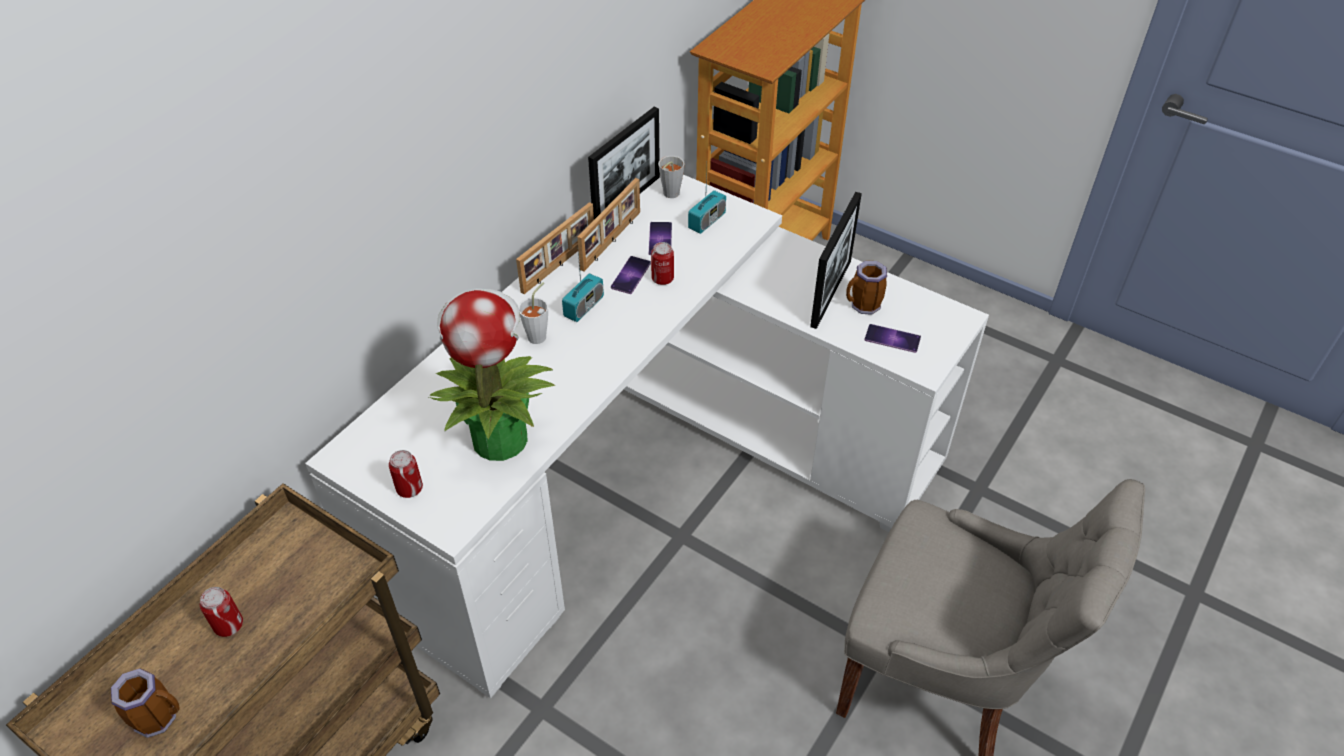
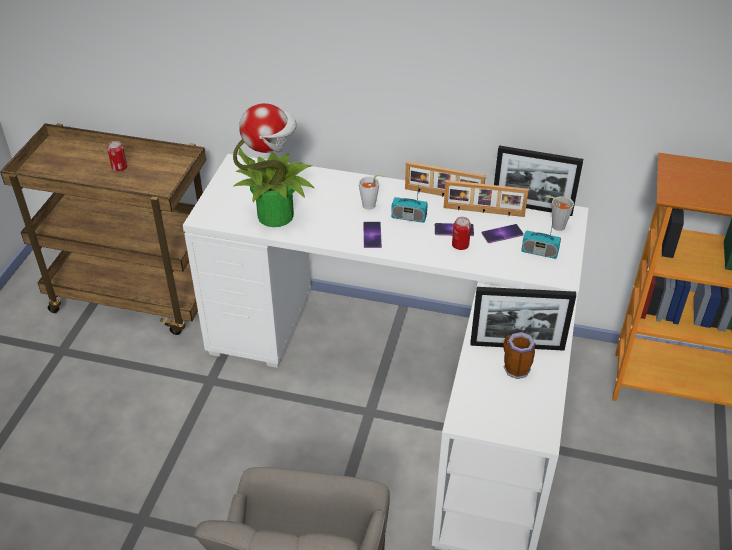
camera: 70 degrees right, 5 degrees down
mug [111,669,179,738] -> none
can [389,450,423,498] -> none
phone [865,324,921,353] -> phone moved to [363,222,382,248]

